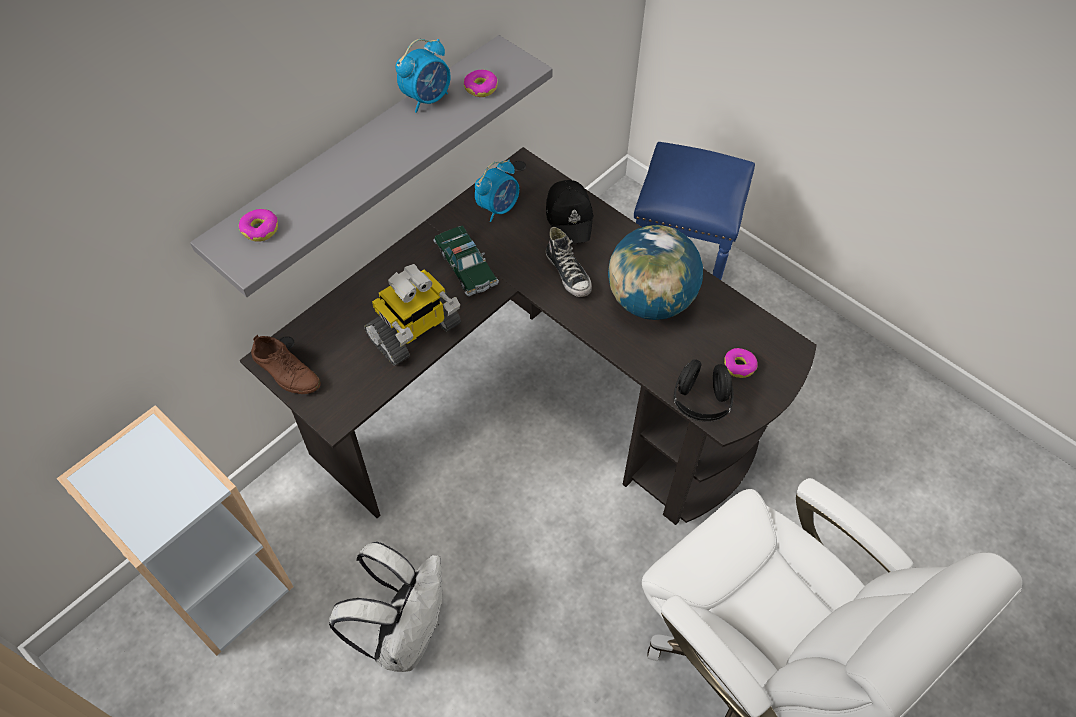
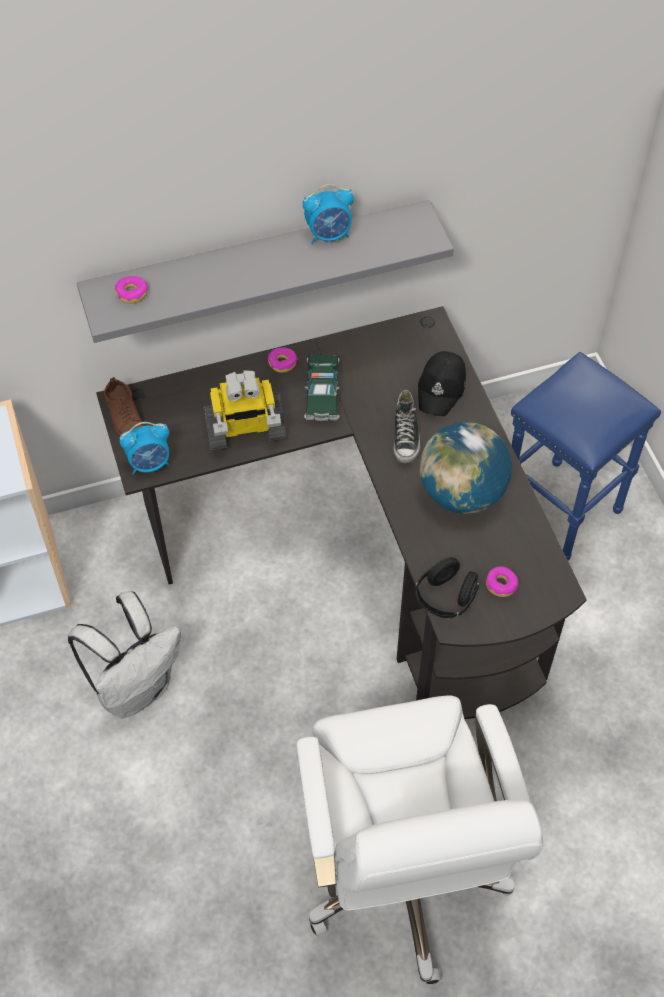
camera: 30 degrees right, 0 degrees up
donut [464,70,498,97] -> donut moved to [268,347,298,373]
alarm clock [475,159,519,222] -> alarm clock moved to [119,422,169,475]

